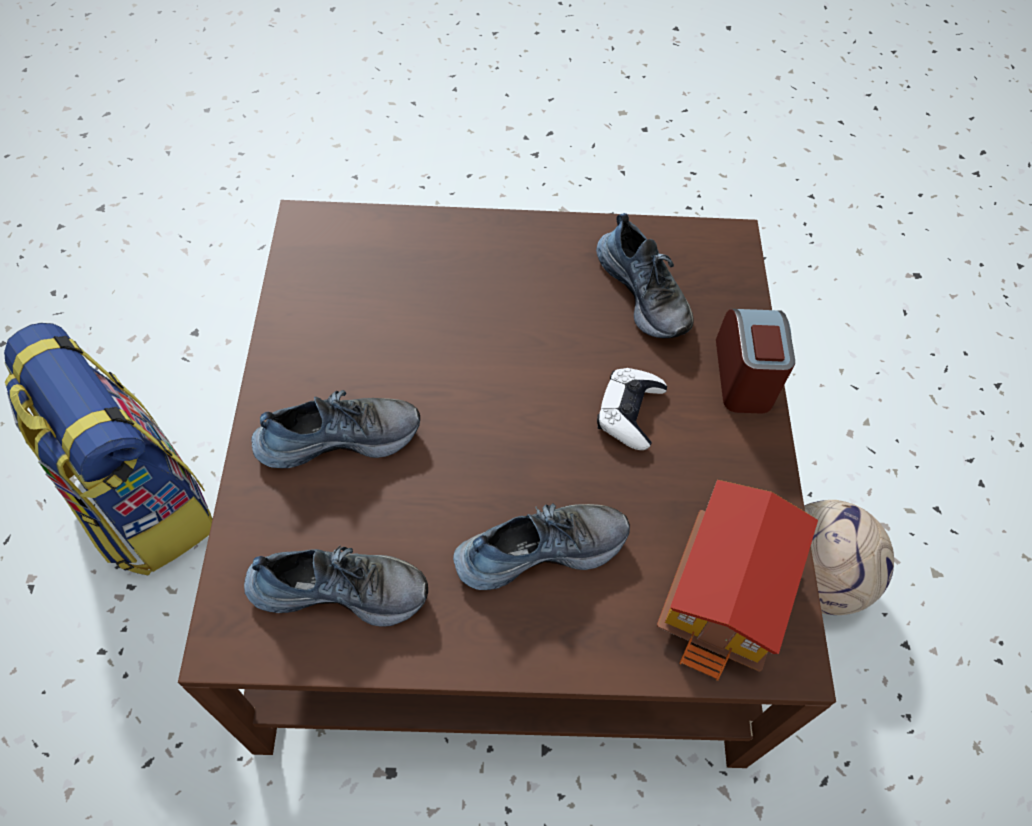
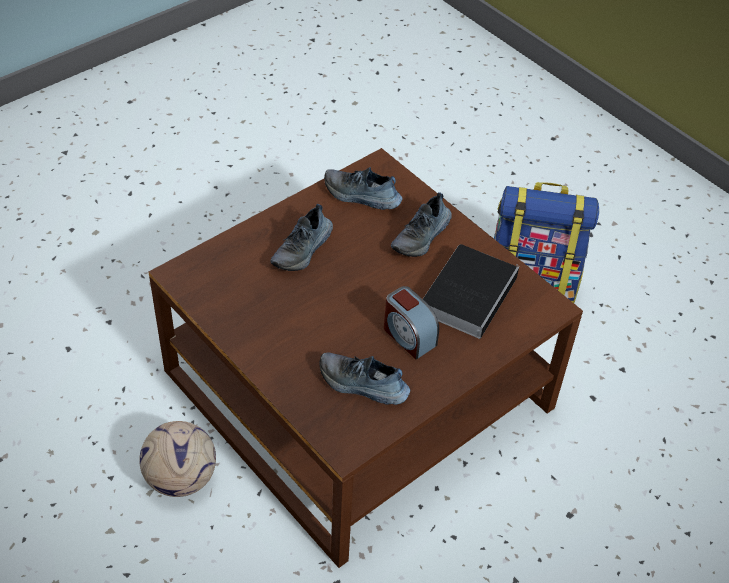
camera: 140 degrees right, 10 degrees down
shoe [244,545,428,627] -> shoe turned 60 degrees clockwise [324,167,403,210]
white game controller [597,368,667,450] -> none
toy house [657,480,818,681] -> none
alarm clock [716,309,795,413] -> alarm clock moved to [384,286,439,359]
none -> book [423,244,519,339]

